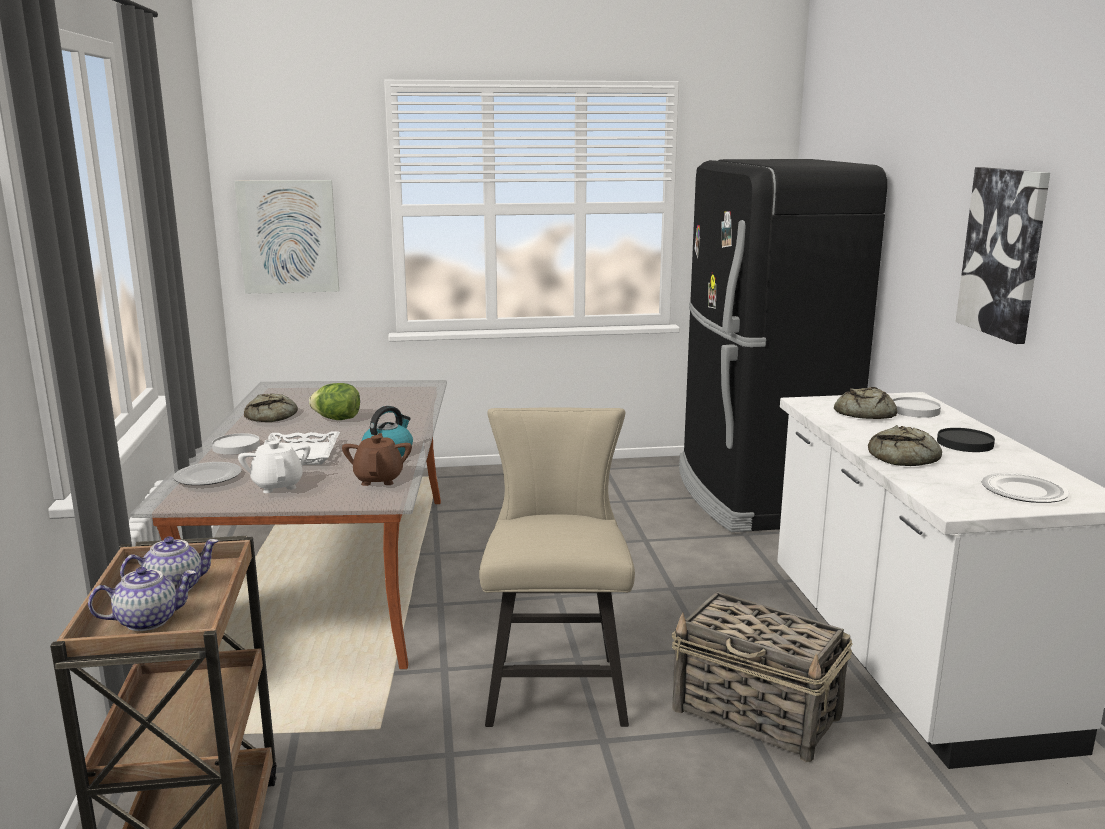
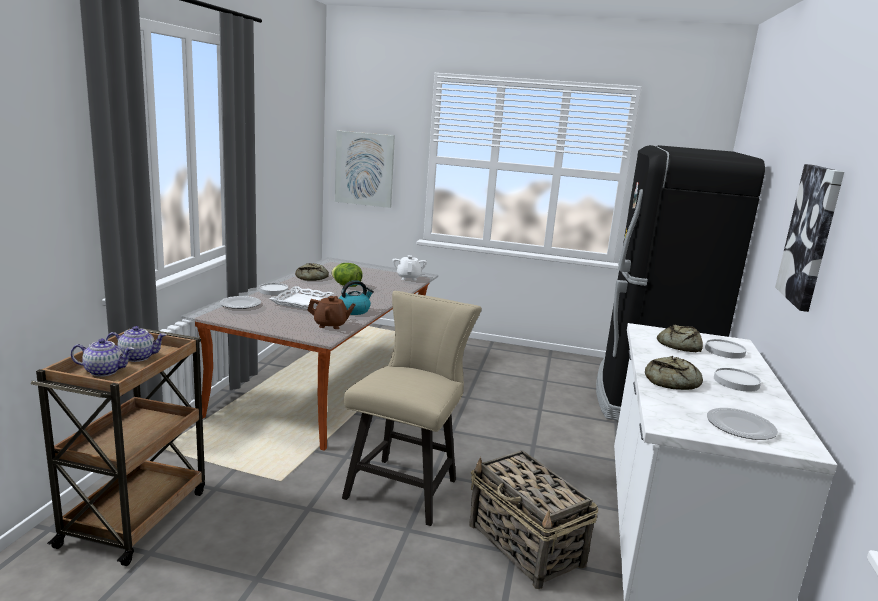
camera: 20 degrees right, 0 degrees up
white teapot [238,440,310,493] -> white teapot moved to [392,255,427,281]
brown teapot [342,433,412,486] -> brown teapot turned 75 degrees clockwise [308,296,356,329]
black plate [937,428,995,452] -> white plate [714,368,761,392]

